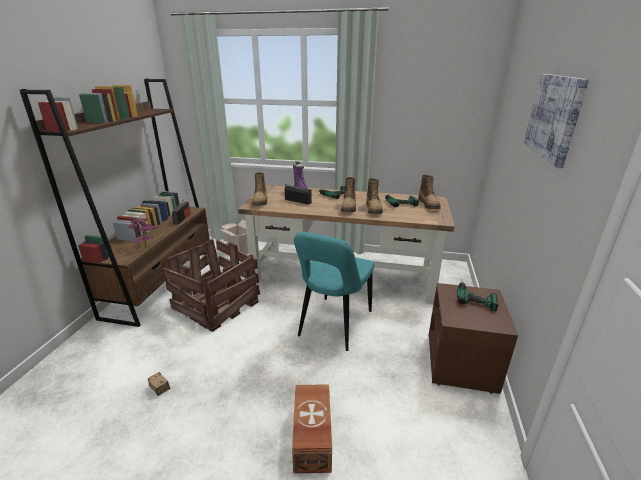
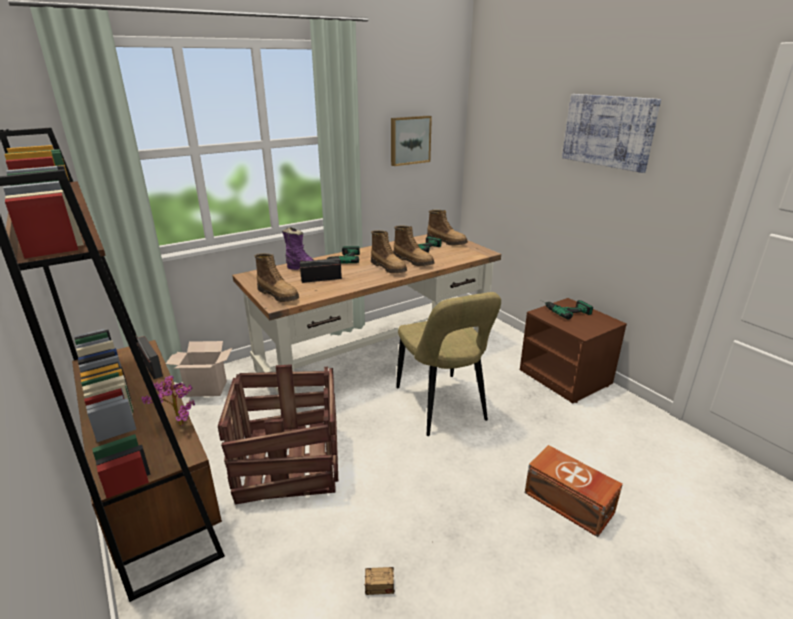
camera: 45 degrees left, 0 degrees up
turquoise chair [294,232,374,351] -> beige chair [396,292,501,436]
none -> picture [391,116,432,166]

